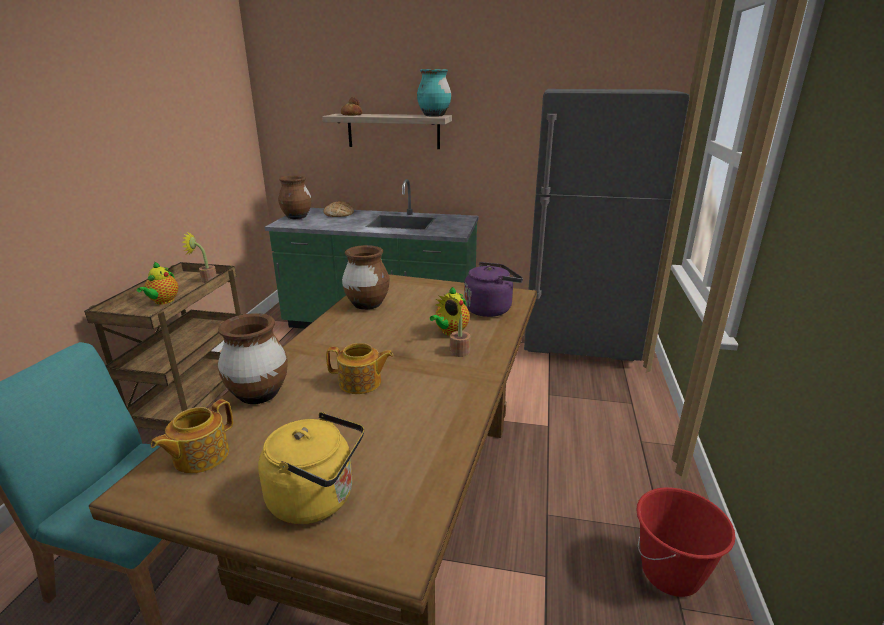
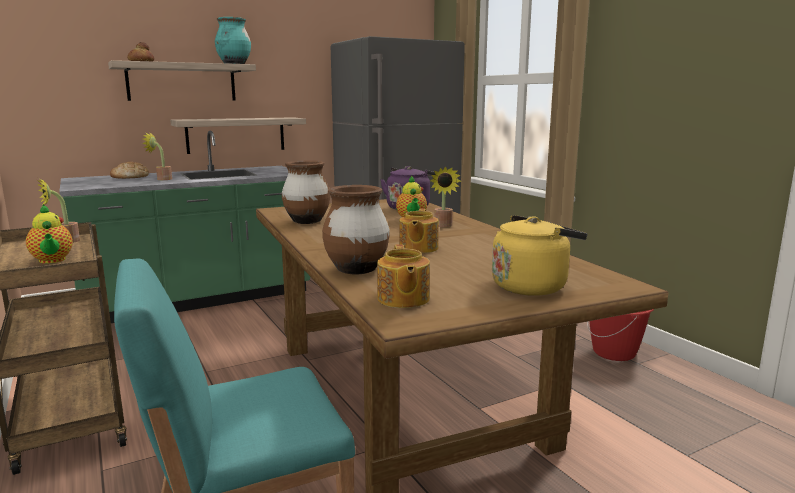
camera: 40 degrees left, 10 degrees down
brown vase [278,176,311,219] -> none
teapot [326,343,393,394] -> teapot turned 135 degrees clockwise [399,208,439,253]
none -> potted plant [142,131,172,180]
none -> shelf [170,117,306,154]

